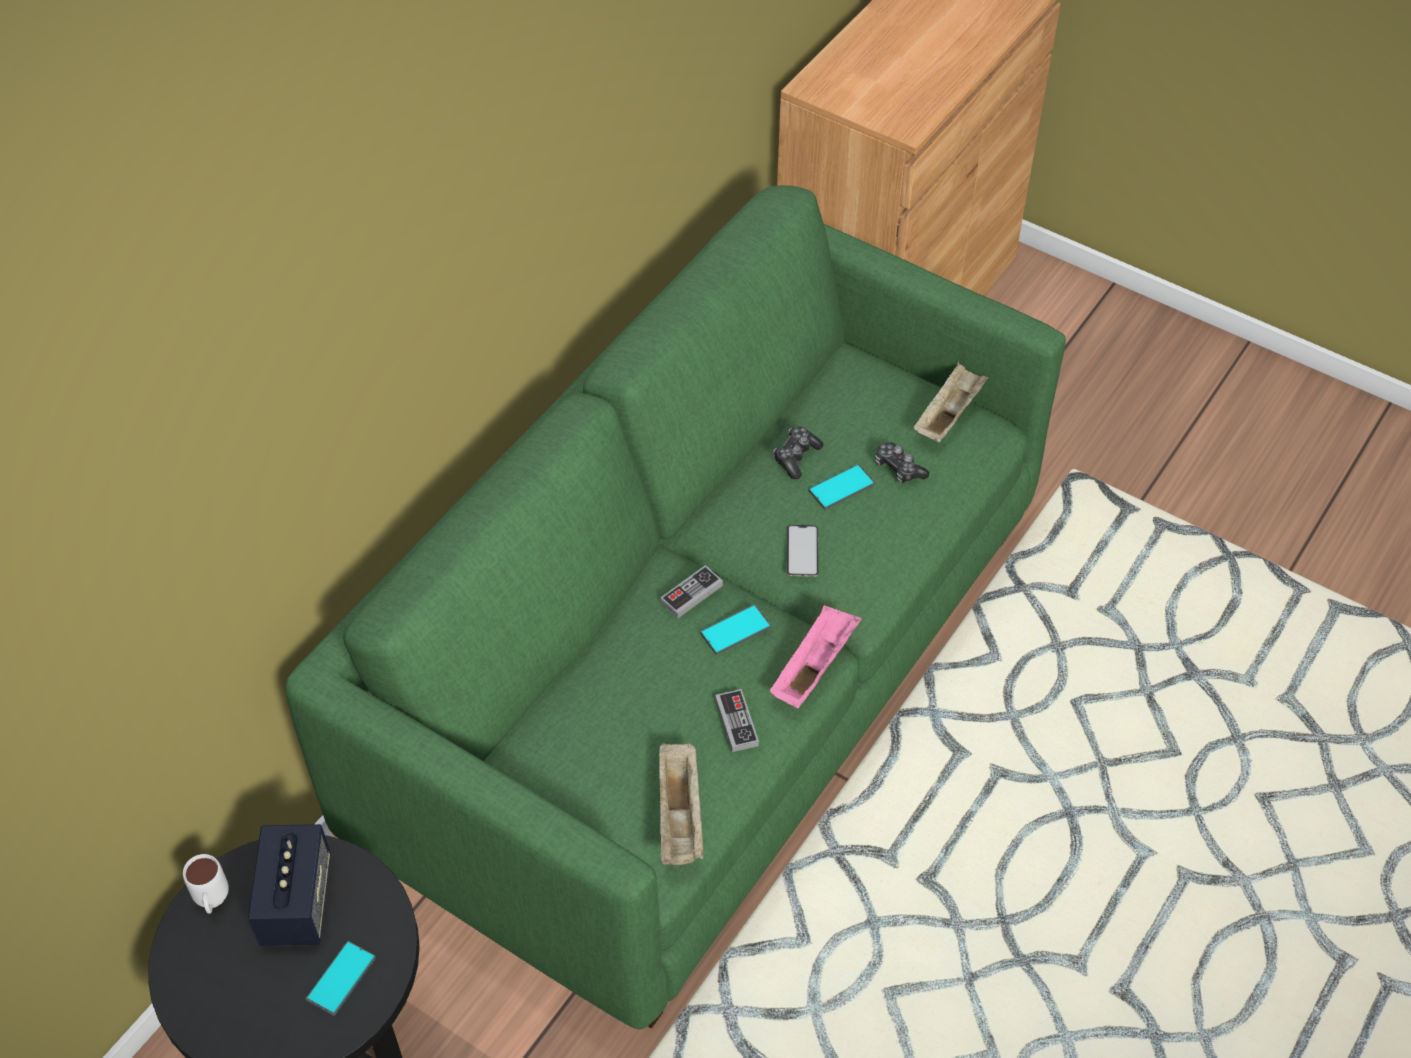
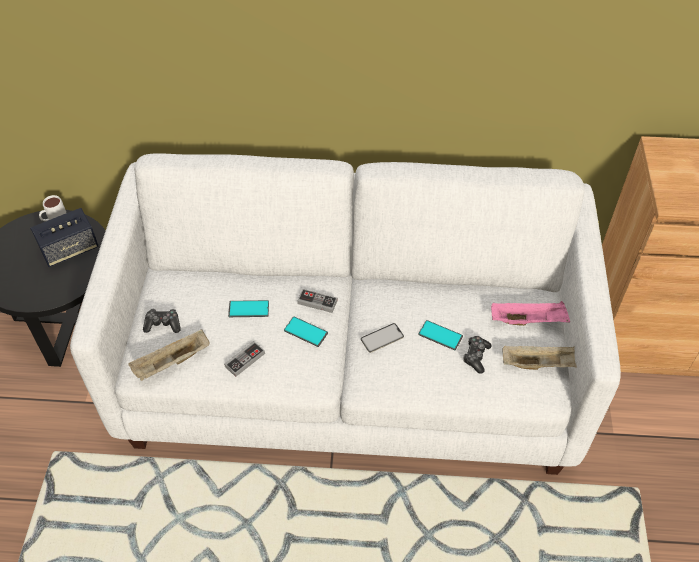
camera: 60 degrees right, 0 degrees up
green sofa [285,185,1066,1029] -> white sofa [70,153,621,475]
phone [306,941,376,1016] -> phone moved to [228,300,269,317]
pink tray [770,605,862,708] -> pink tray moved to [491,301,570,326]
game controller [773,427,823,479] -> game controller moved to [143,309,181,333]

